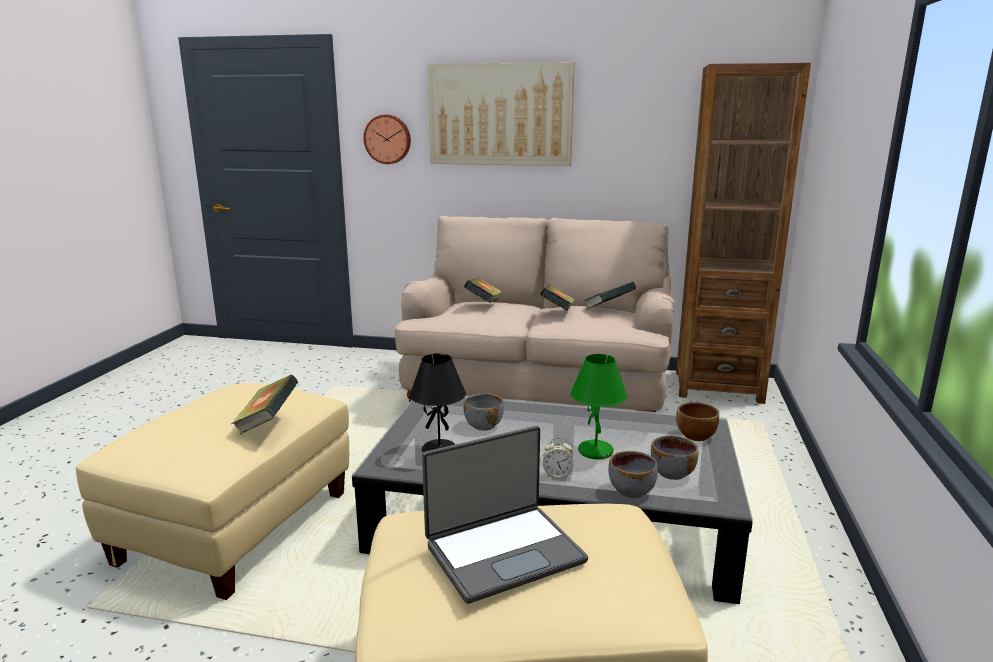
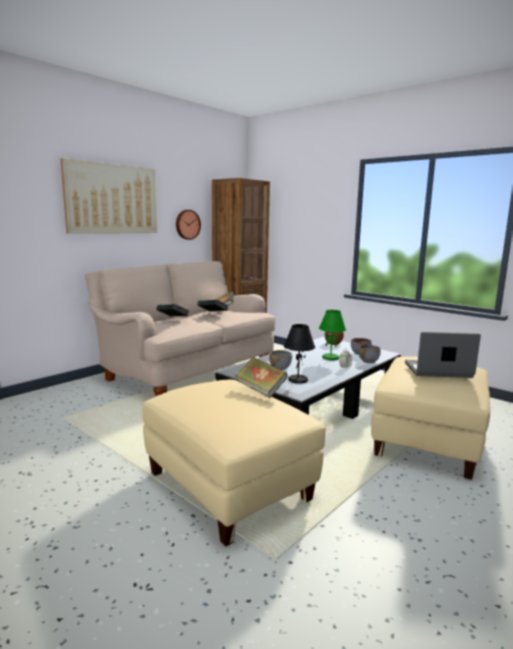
camera: 60 degrees left, 5 degrees down
wall clock [363,115,411,164] -> wall clock moved to [176,210,201,240]
laptop [422,426,588,604] -> laptop turned 90 degrees counterclockwise [405,332,481,378]

